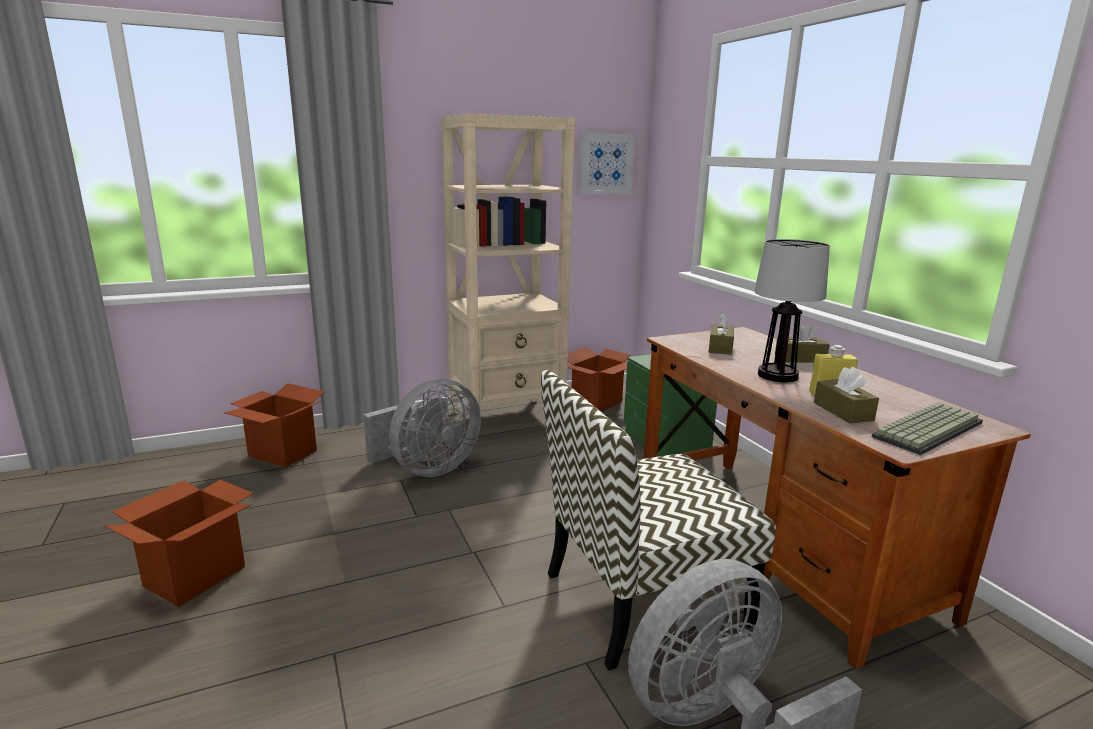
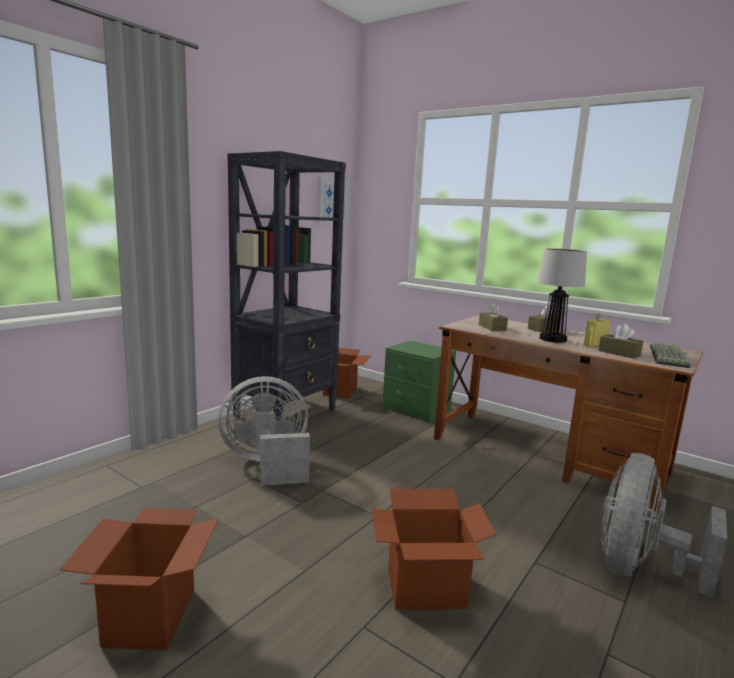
camera: 30 degrees left, 5 degrees down
cardboard box [224,383,324,467] -> cardboard box moved to [372,489,496,610]
grey fan [363,379,481,477] -> grey fan turned 120 degrees counterclockwise [218,376,310,486]
beige bookcase [441,113,575,439] -> black bookcase [228,151,346,420]
chair [540,370,776,671] -> none

